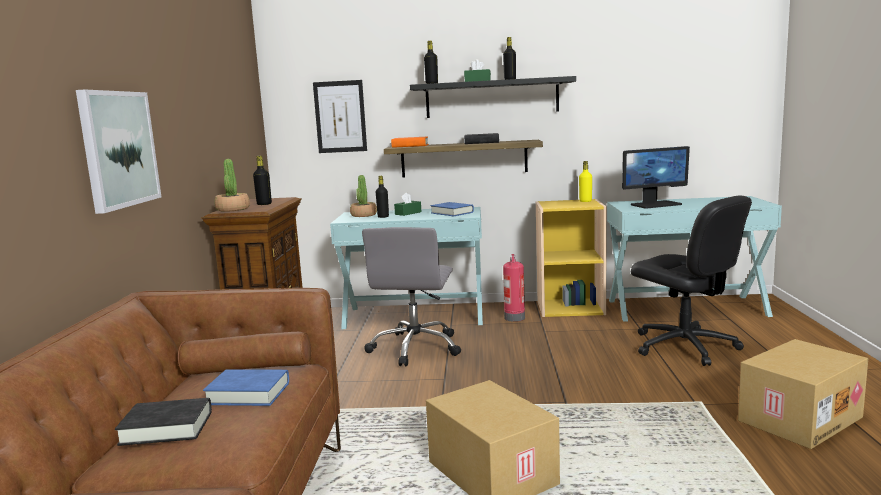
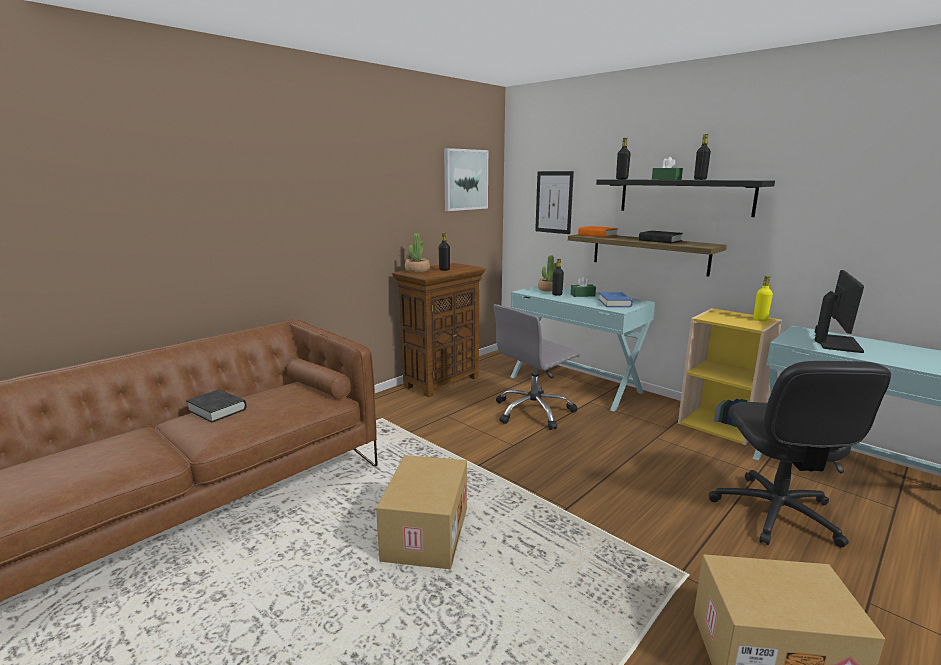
camera: 40 degrees right, 5 degrees up
picture [76,90,162,214] -> picture moved to [444,148,488,211]
blue book [203,369,289,406] -> none
fire extinguisher [503,254,525,322] -> none
monitor [622,146,690,209] -> monitor turned 90 degrees counterclockwise [814,270,864,353]

